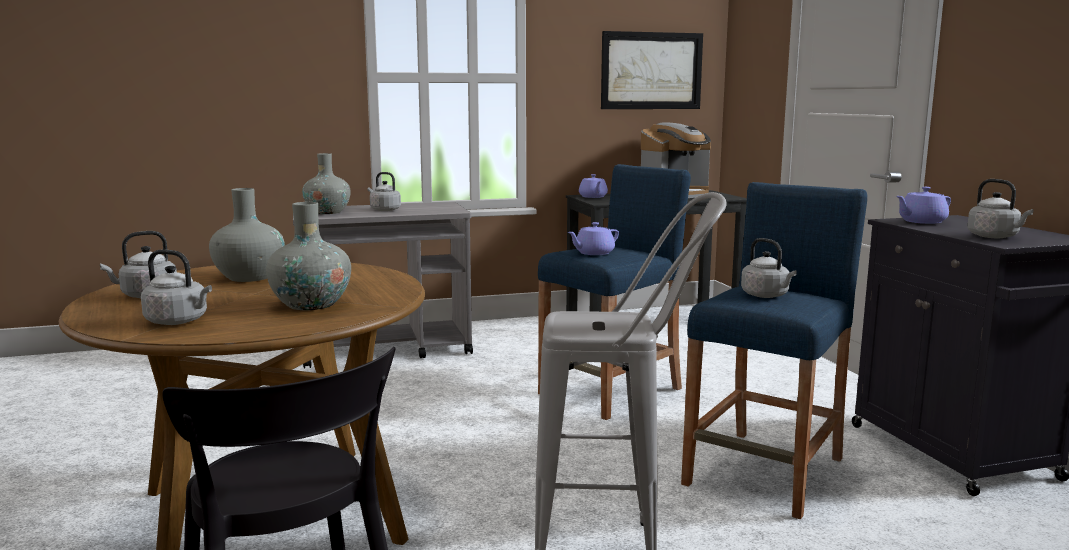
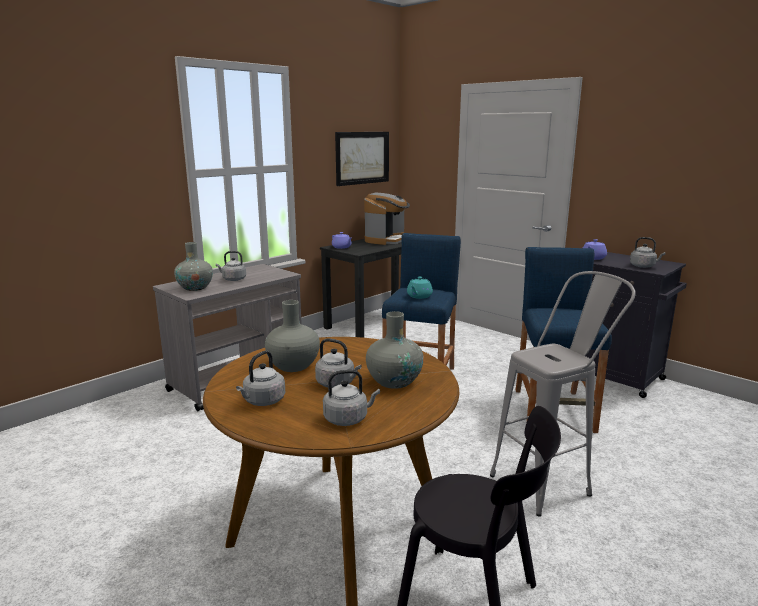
camera: 30 degrees left, 5 degrees up
purple teapot [568,222,619,255] -> turquoise teapot [407,277,433,299]
grey kettle [741,238,797,298] -> grey kettle moved to [315,338,362,388]

